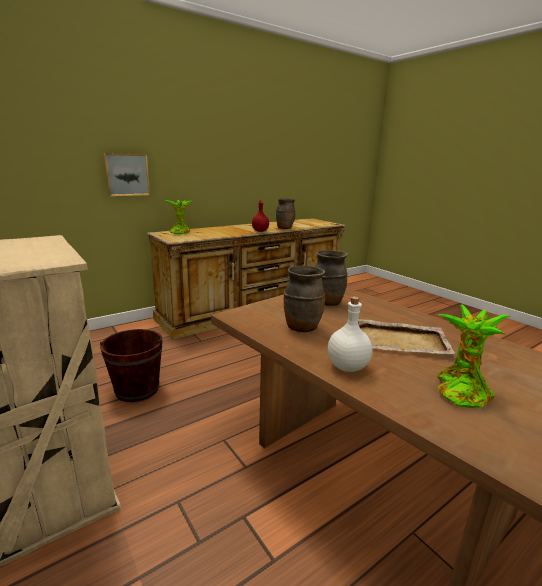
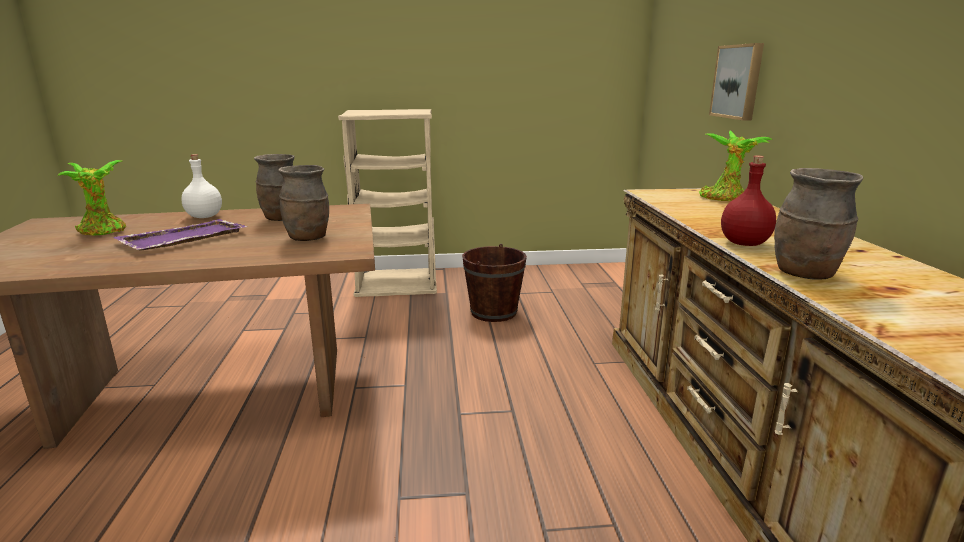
camera: 120 degrees right, 0 degrees up
beige tray [358,319,456,355] -> purple tray [113,219,247,251]

